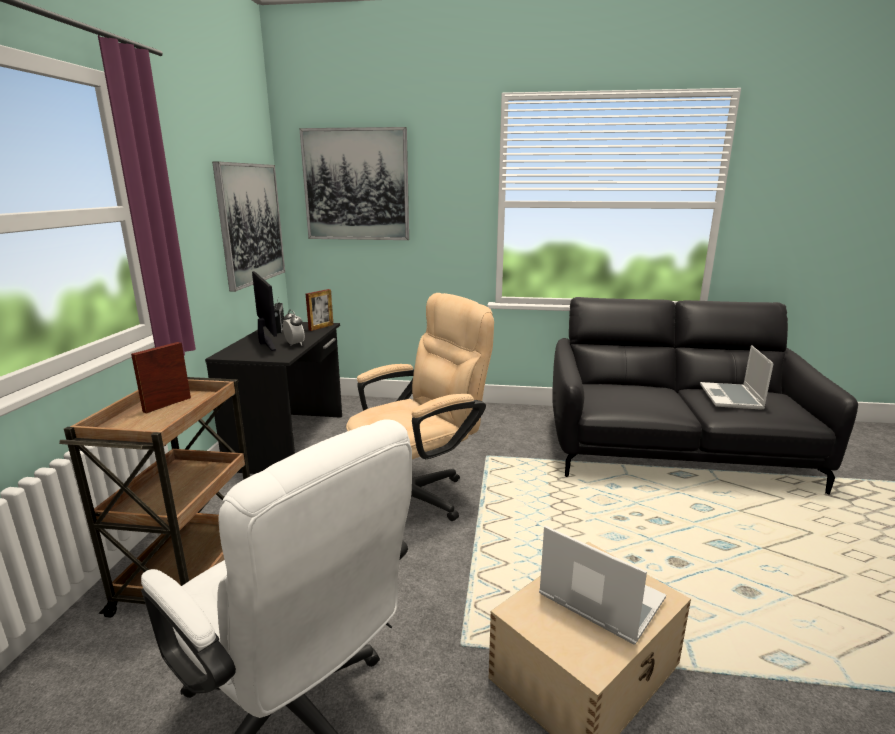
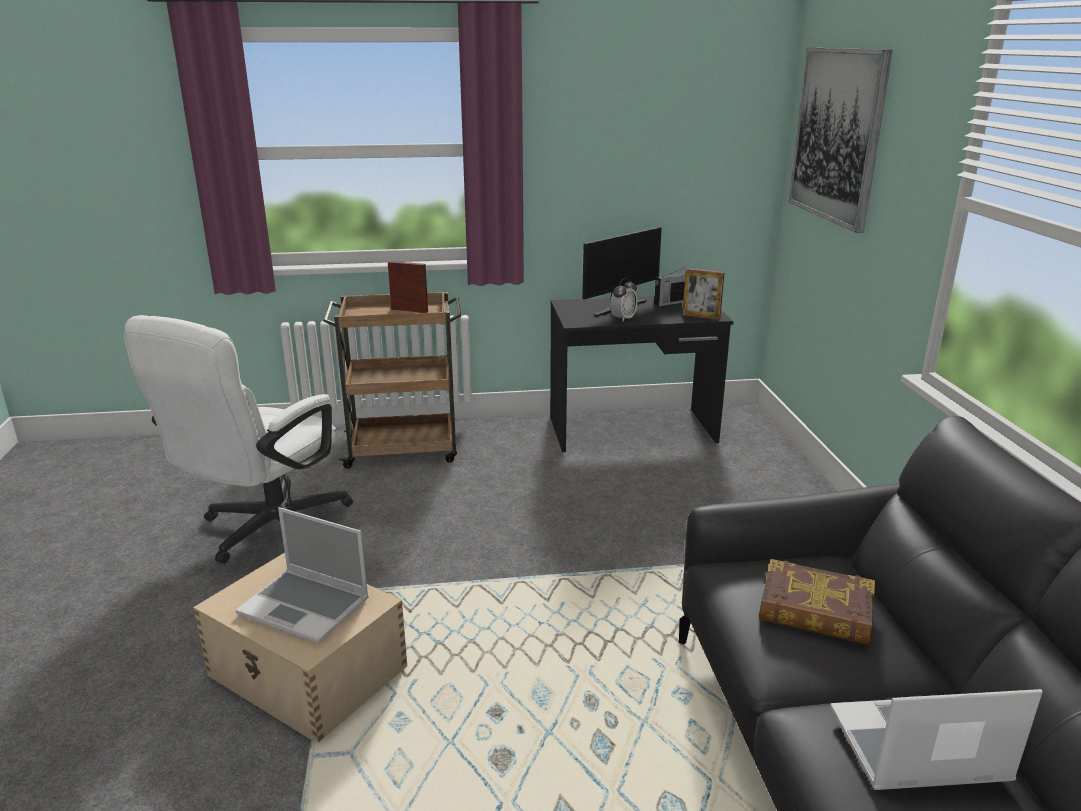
camera: 75 degrees right, 5 degrees up
picture [212,162,285,292] -> none
beige office chair [346,293,494,521] -> none
laptop [539,526,666,645] -> laptop turned 90 degrees clockwise [236,507,369,644]
none -> book [759,559,875,644]

